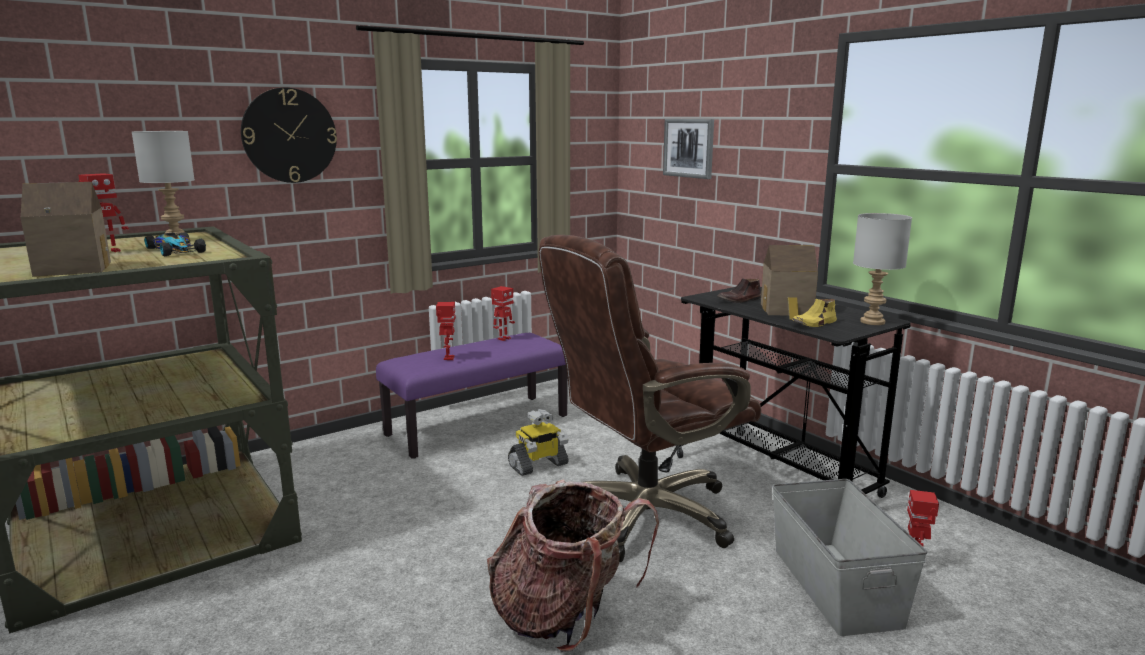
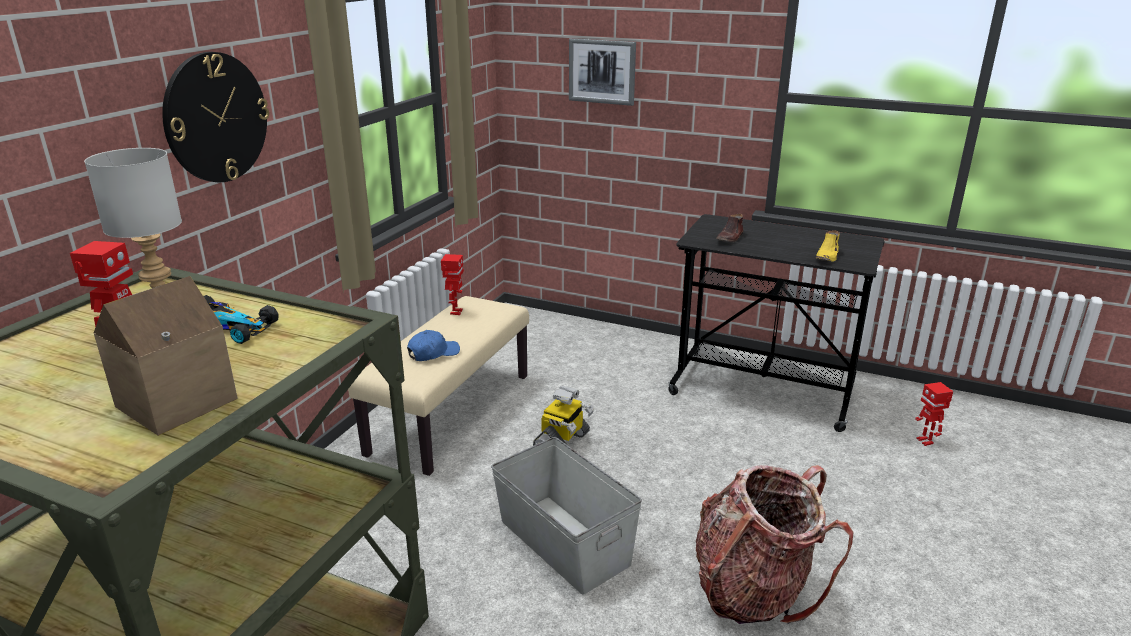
camera: 30 degrees left, 10 degrees up
purple bench [376,333,568,459] -> beige bench [348,296,529,476]
toy robot [436,302,456,360] -> blue cap [407,330,460,361]
brown office chair [539,235,761,562] -> none
toy house [761,245,818,320] -> none
grey storage box [772,479,927,636] -> grey storage box moved to [491,437,642,595]
grey table lamp [853,213,912,325] -> none

